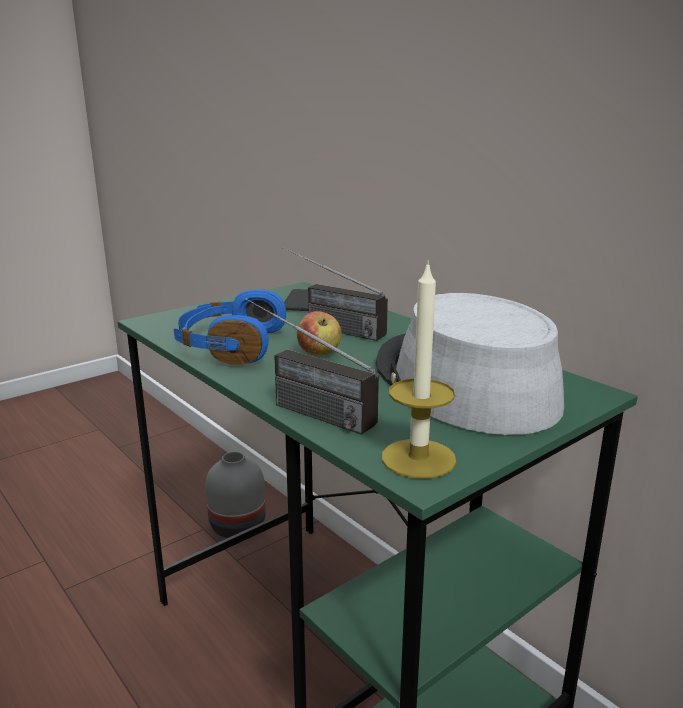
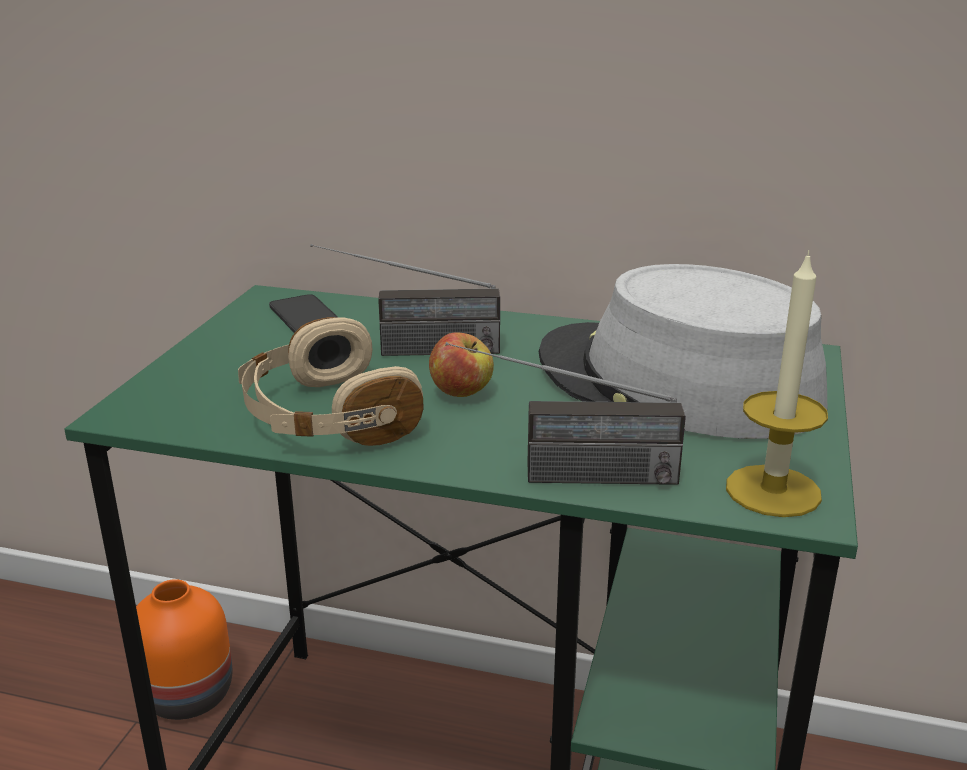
camera: 35 degrees left, 5 degrees up
blue headphones [174,289,286,365] -> beige headphones [238,317,424,446]
grey vase [205,452,266,538] -> orange vase [136,579,232,720]

